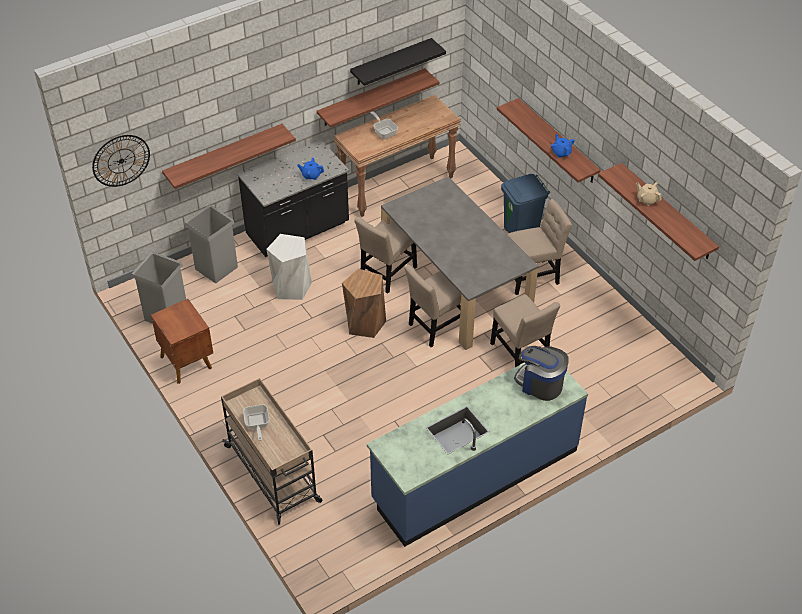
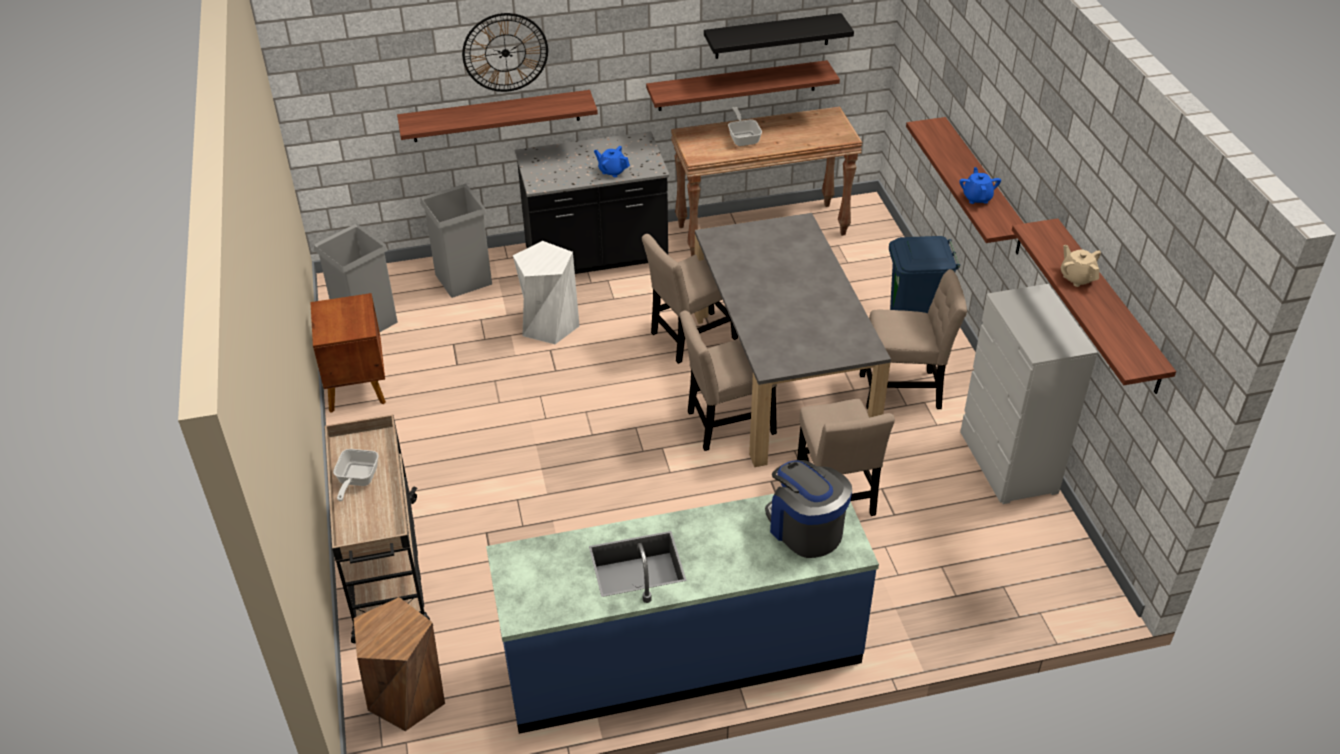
camera: 20 degrees right, 5 degrees down
wall clock [92,135,150,187] -> wall clock moved to [462,13,548,92]
brown stool [342,269,386,338] -> brown stool moved to [353,597,445,731]
none -> white dresser [960,284,1098,504]

